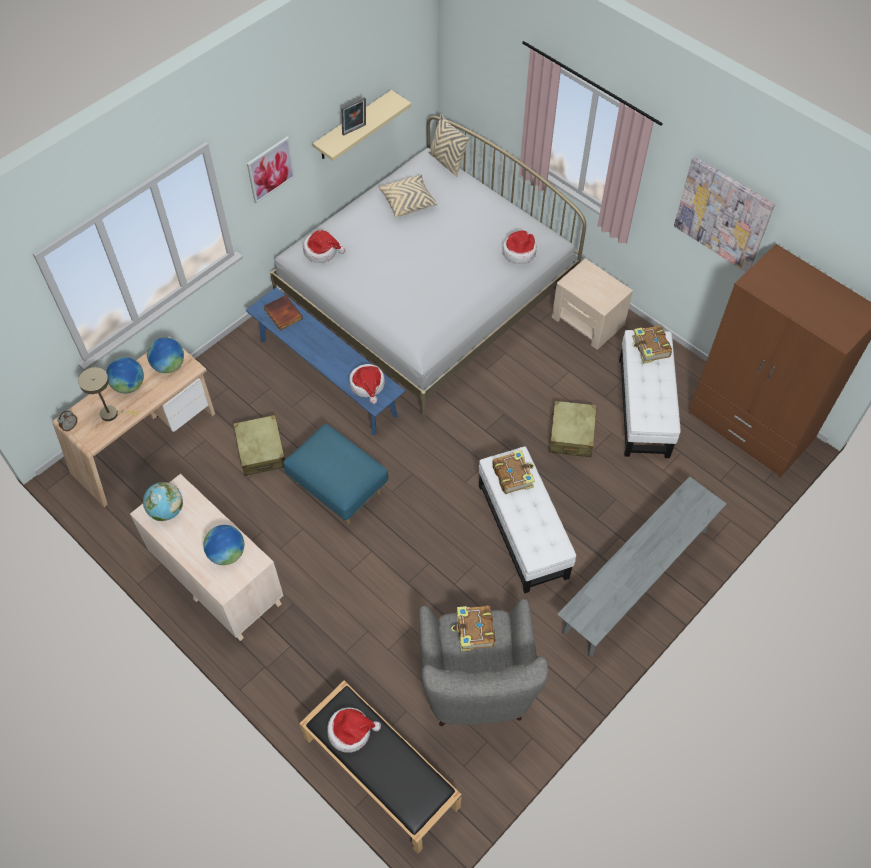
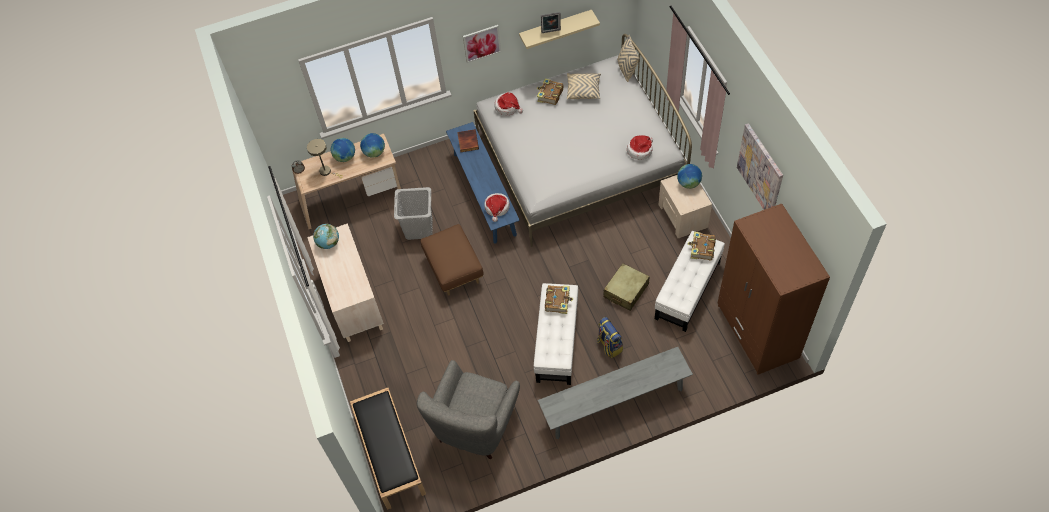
camera: 30 degrees right, 0 degrees up
globe [203,525,244,565] -> globe moved to [677,164,702,189]
beige suitcase [233,415,286,476] -> grey laundry basket [394,187,433,240]
blue ottoman [283,424,389,524] -> brown ottoman [421,224,484,296]
hat [327,707,381,753] -> none
book [451,606,495,651] -> book moved to [537,79,563,105]
none -> backpack [597,317,623,358]

